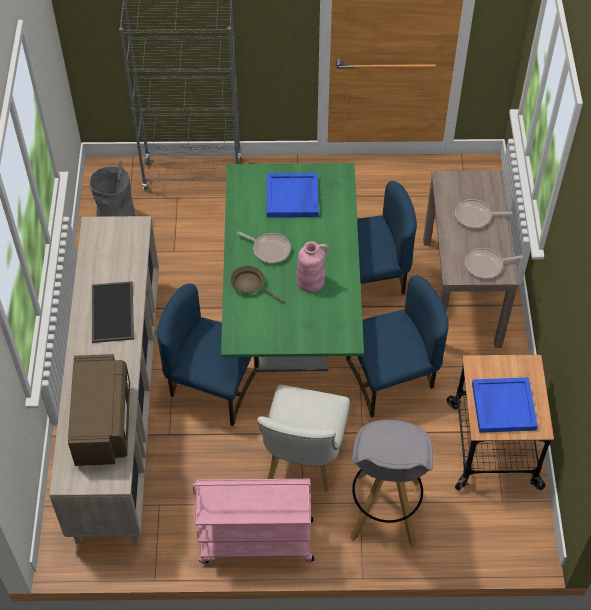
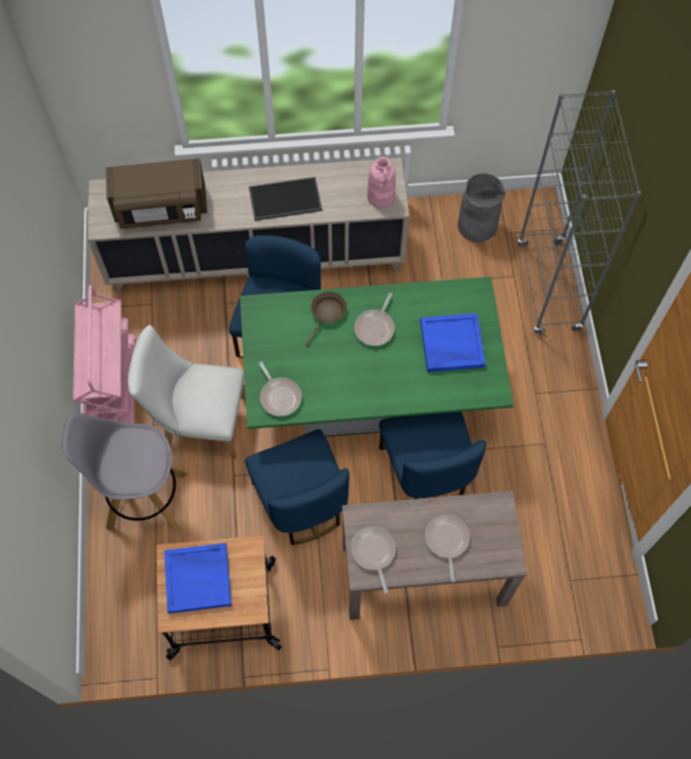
camera: 85 degrees right, 10 degrees up
pink vase [296,241,328,292] -> pink vase moved to [367,157,396,208]
none -> frying pan [259,362,302,416]

